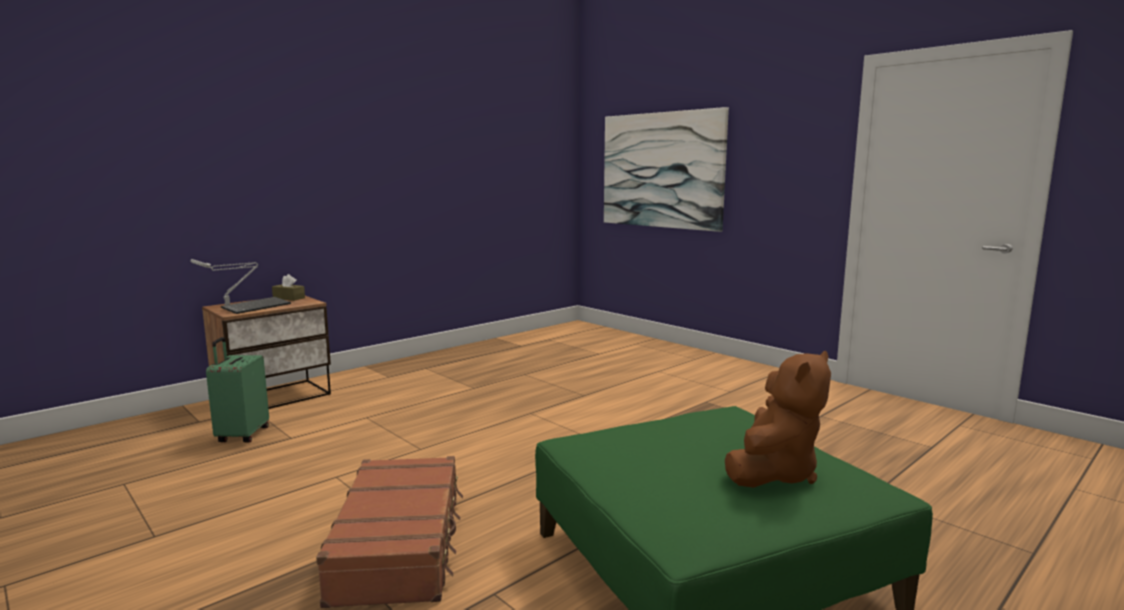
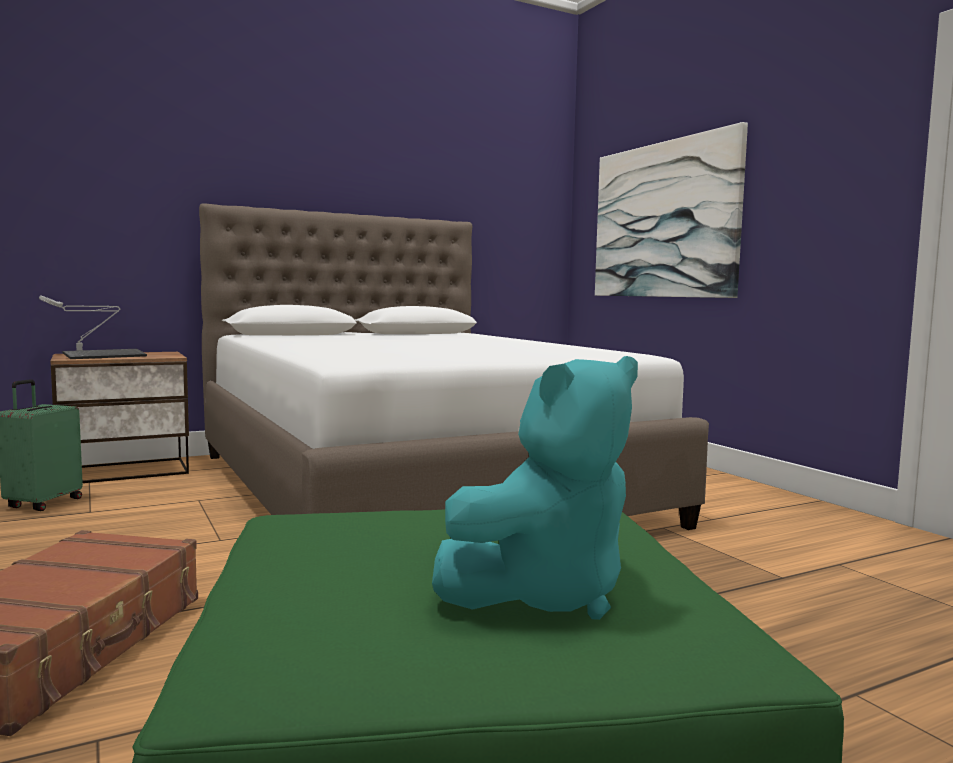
camera: 15 degrees right, 5 degrees down
brown tissue box [272,274,305,301] -> none
brown plush toy [725,351,831,488] -> turquoise plush toy [432,356,638,620]
none -> white bed [199,203,709,530]

